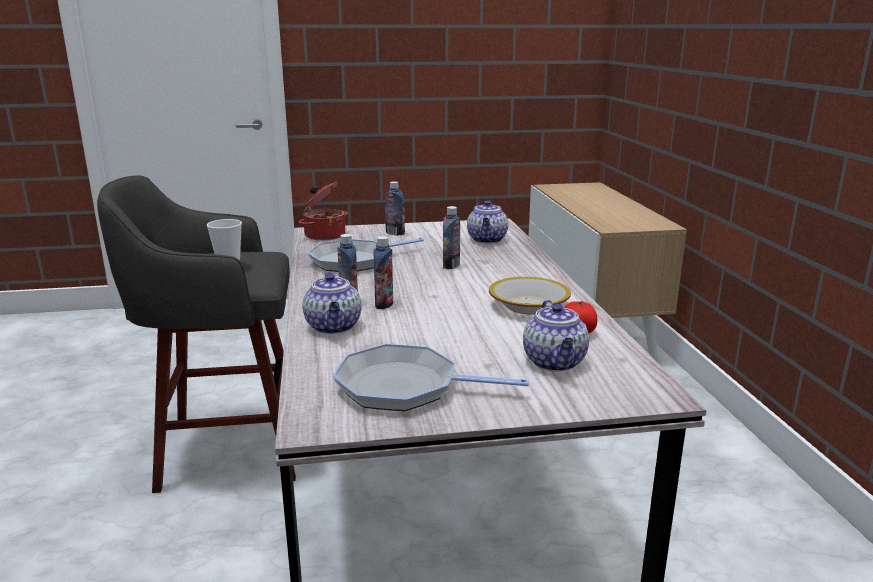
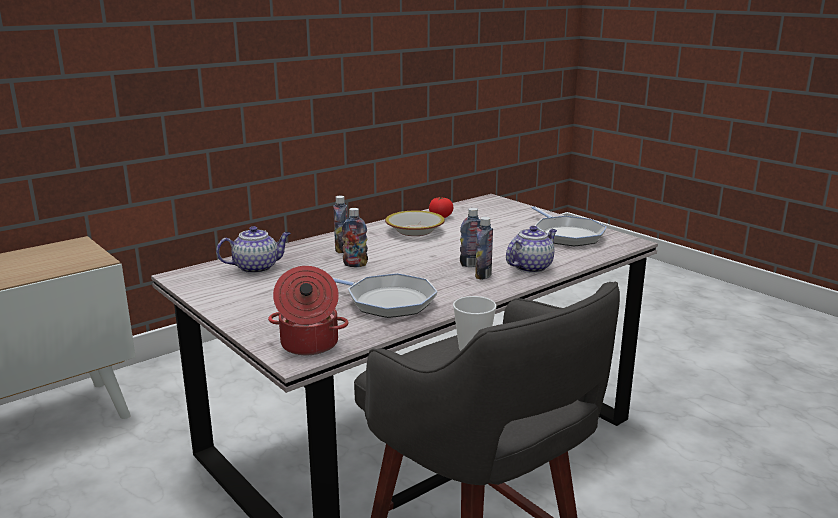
camera: 120 degrees left, 0 degrees up
bottle [385,181,405,235] -> bottle moved to [333,196,347,253]
teapot [523,300,589,372] -> none

